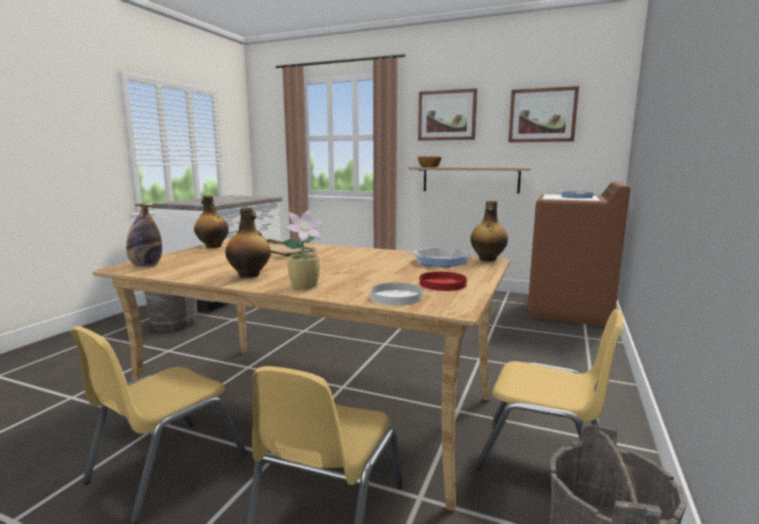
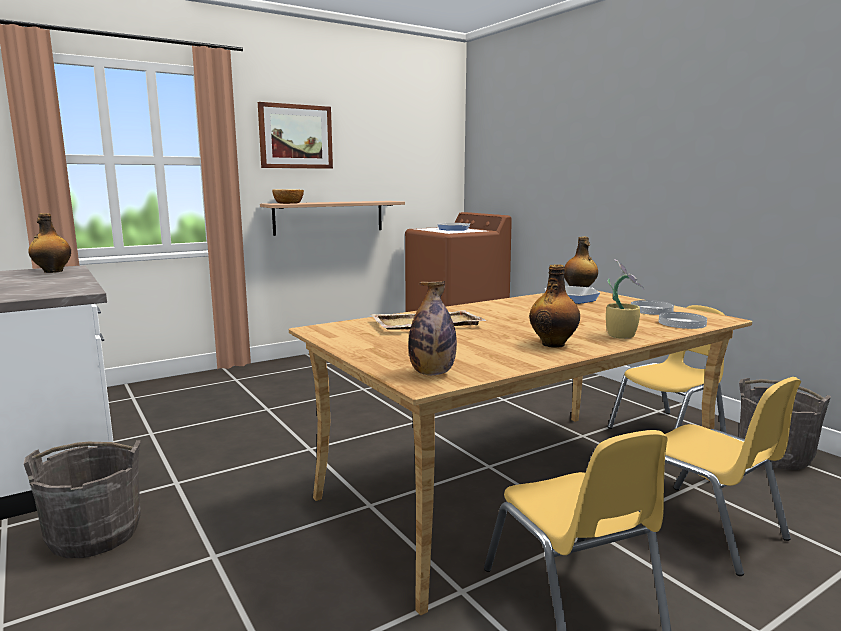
camera: 55 degrees left, 0 degrees up
bottle [194,195,229,248] -> bottle moved to [28,213,71,273]
red plate [420,272,467,291] -> white plate [631,300,674,315]
picture [508,86,579,142] -> none

